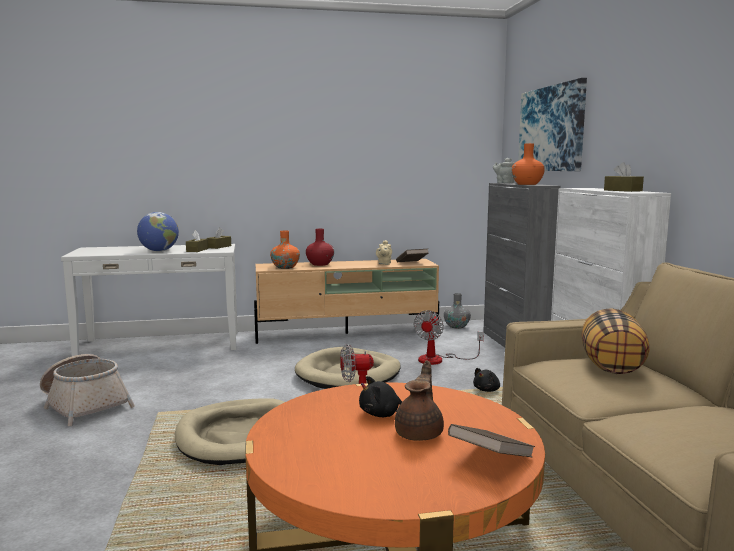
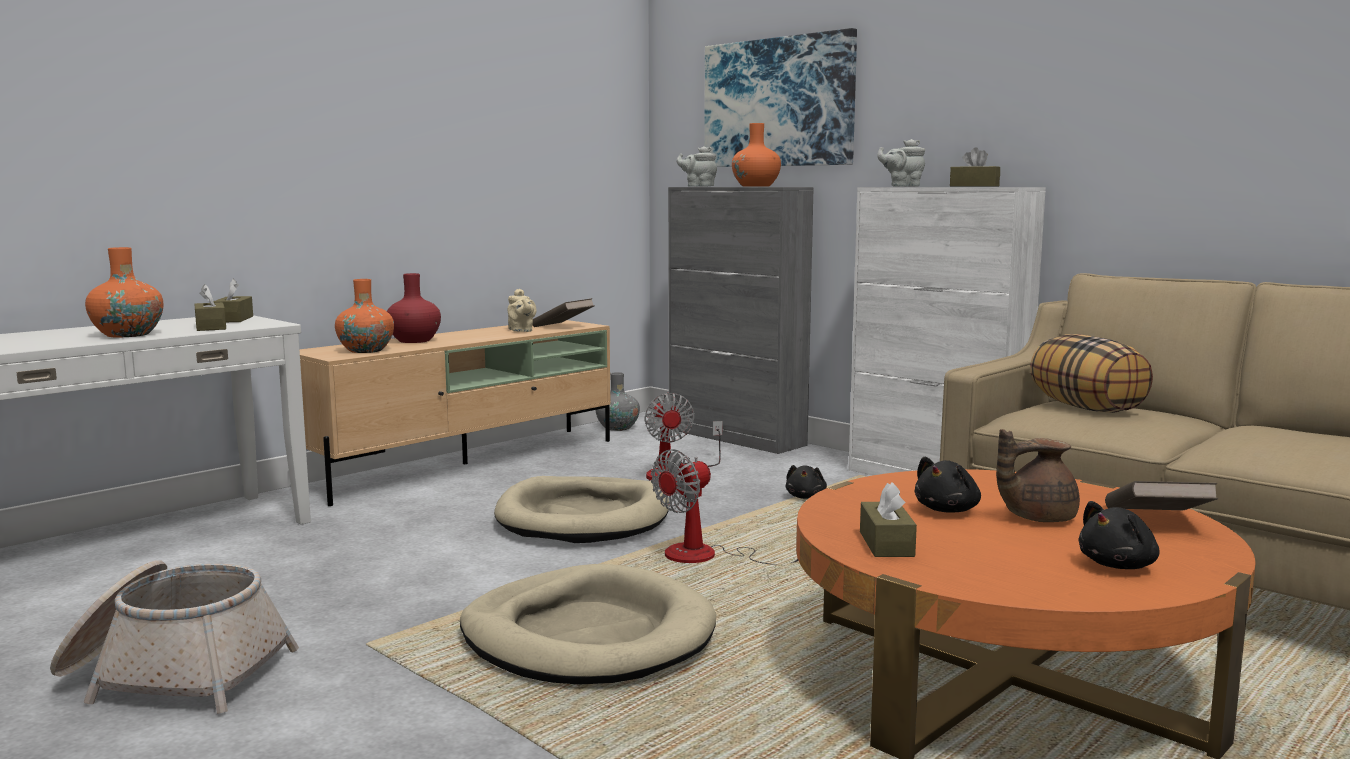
camera: 35 degrees left, 0 degrees up
globe [137,212,179,251] -> orange vase [85,247,163,337]
brown teapot [395,360,444,441] -> brown teapot turned 90 degrees counterclockwise [996,429,1080,522]
none -> brown tissue box [860,482,917,557]
none -> grey teapot [877,139,925,187]
none -> black plush toy [1078,501,1160,569]

